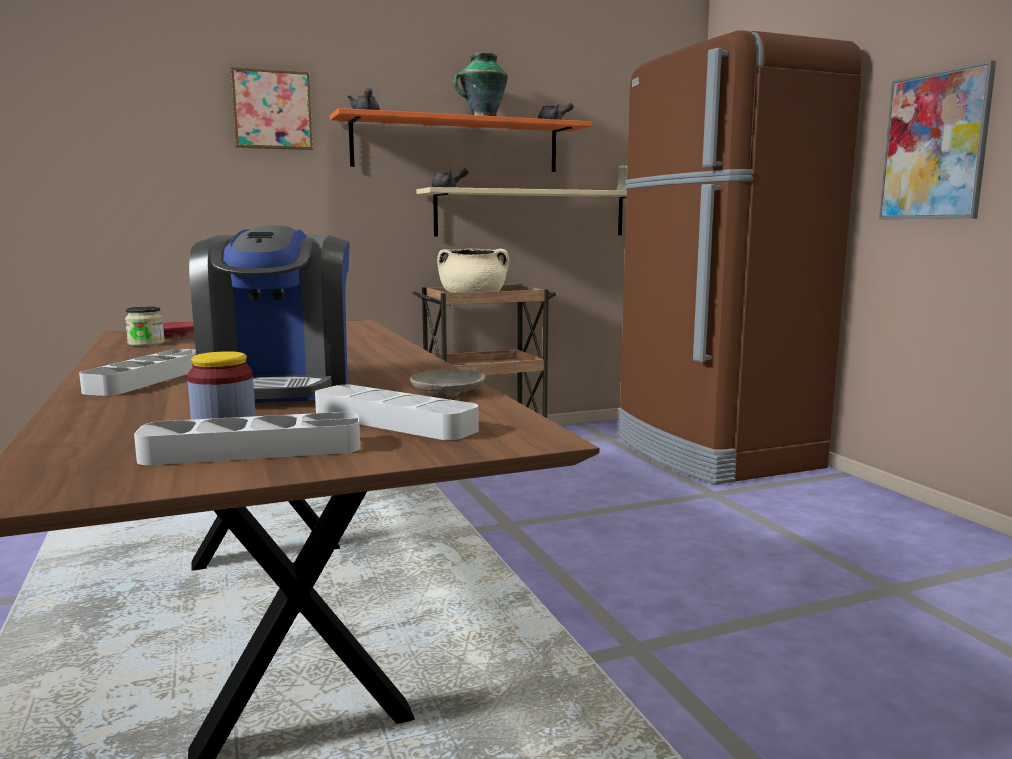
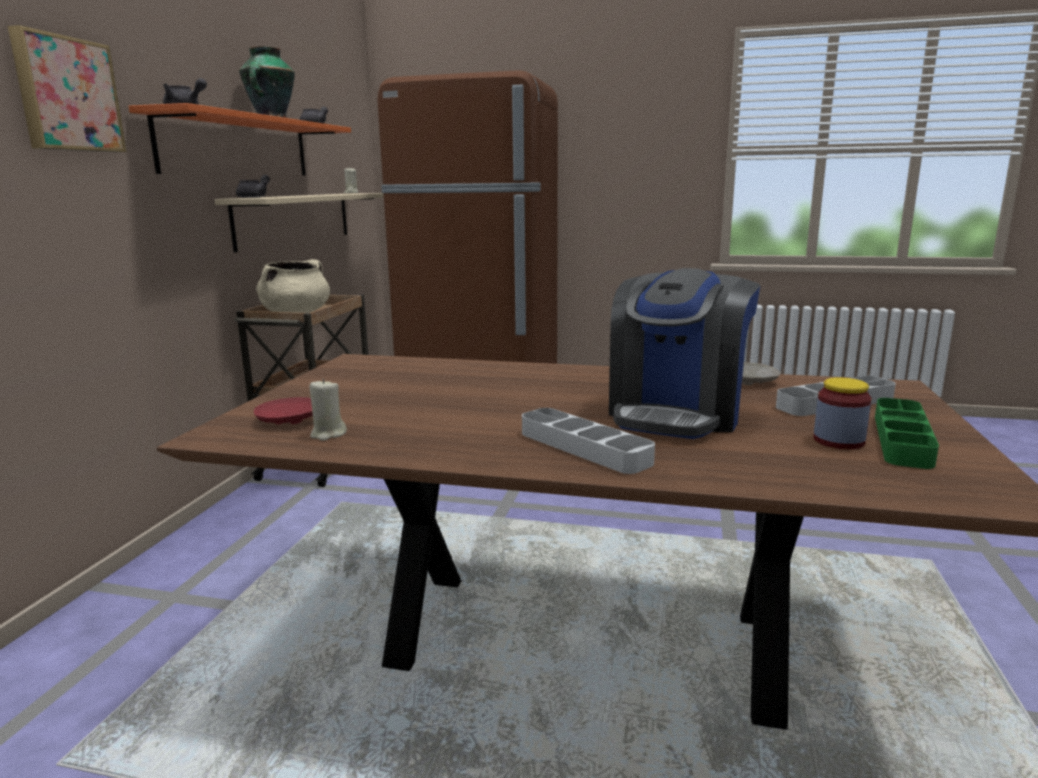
camera: 55 degrees left, 5 degrees up
jar [125,306,165,346] -> beige candle [310,379,347,441]
grey tray [134,412,360,465] -> green tray [875,398,939,469]
coffee machine [189,225,350,403] -> coffee machine turned 90 degrees clockwise [609,268,761,439]
picture [879,61,996,219] -> none

